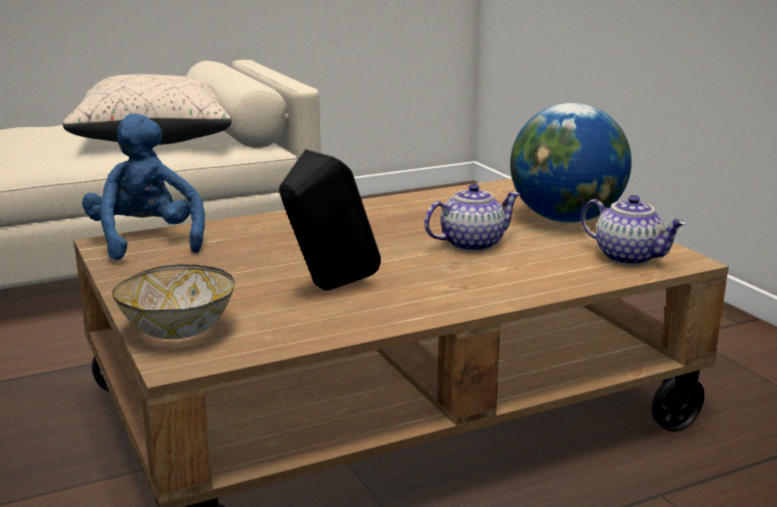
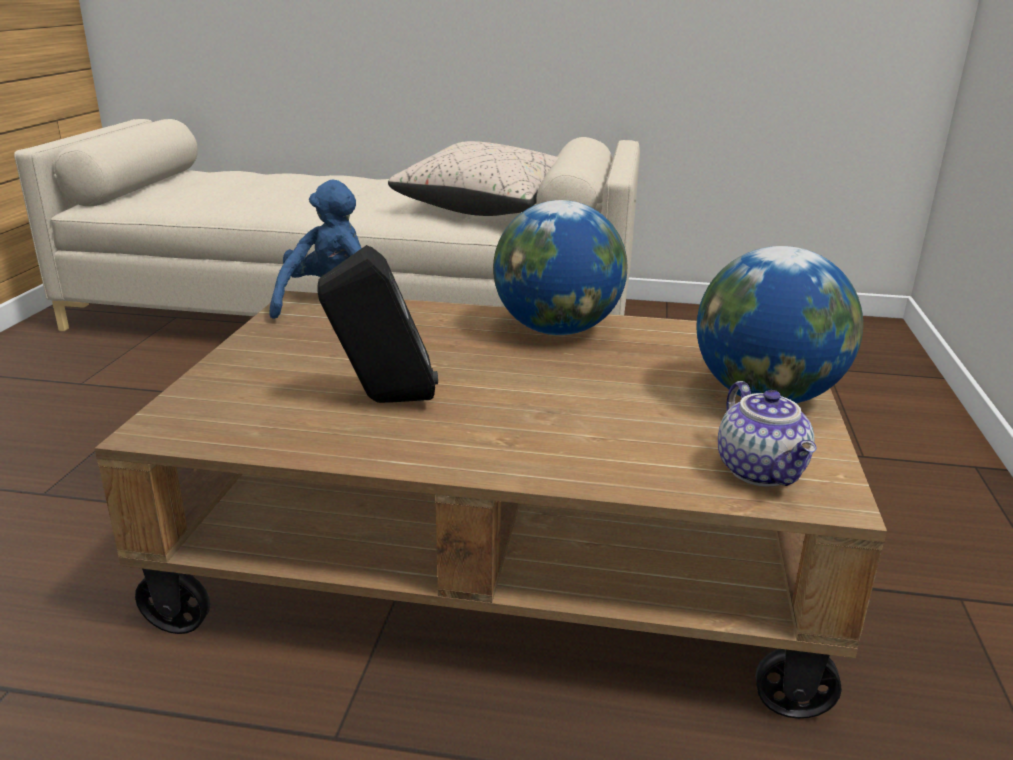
camera: 35 degrees right, 5 degrees up
bowl [112,264,235,339] -> none
teapot [424,184,520,252] -> none
none -> globe [493,200,627,335]

